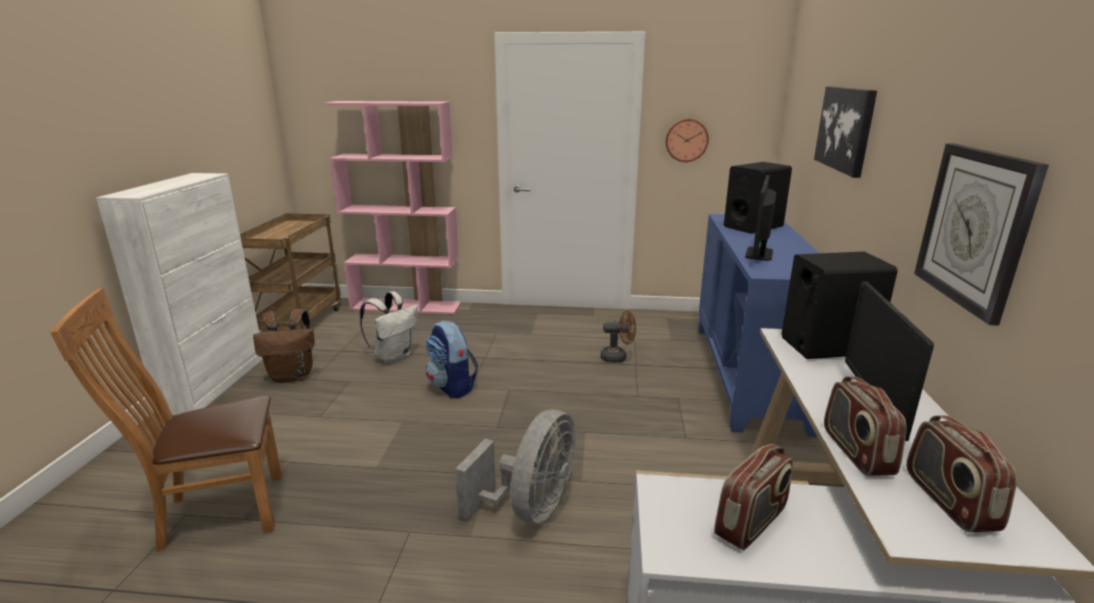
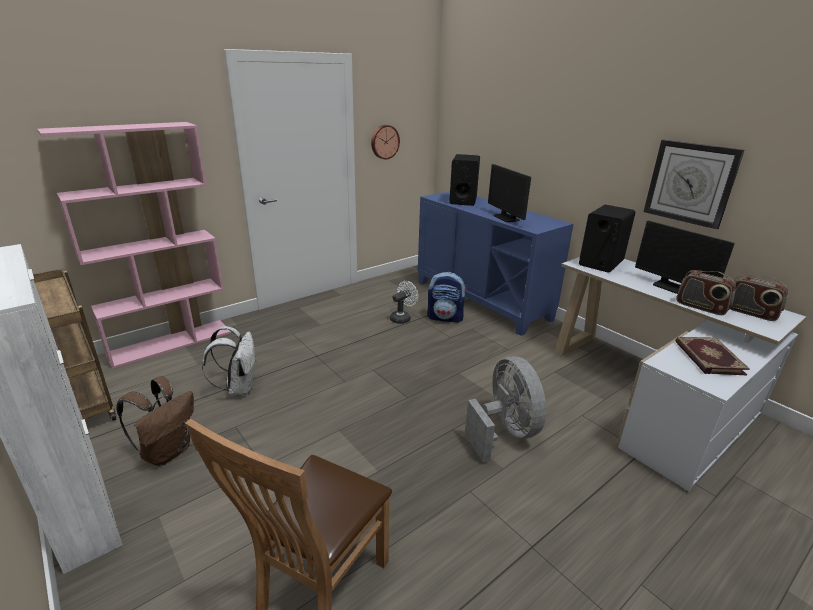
camera: 45 degrees left, 5 degrees up
backpack [425,320,478,398] -> backpack moved to [427,272,467,323]
brown fan [601,310,636,363] -> white fan [390,281,418,324]
radio [714,444,793,550] -> book [676,337,750,375]
picture [814,86,877,178] -> none

